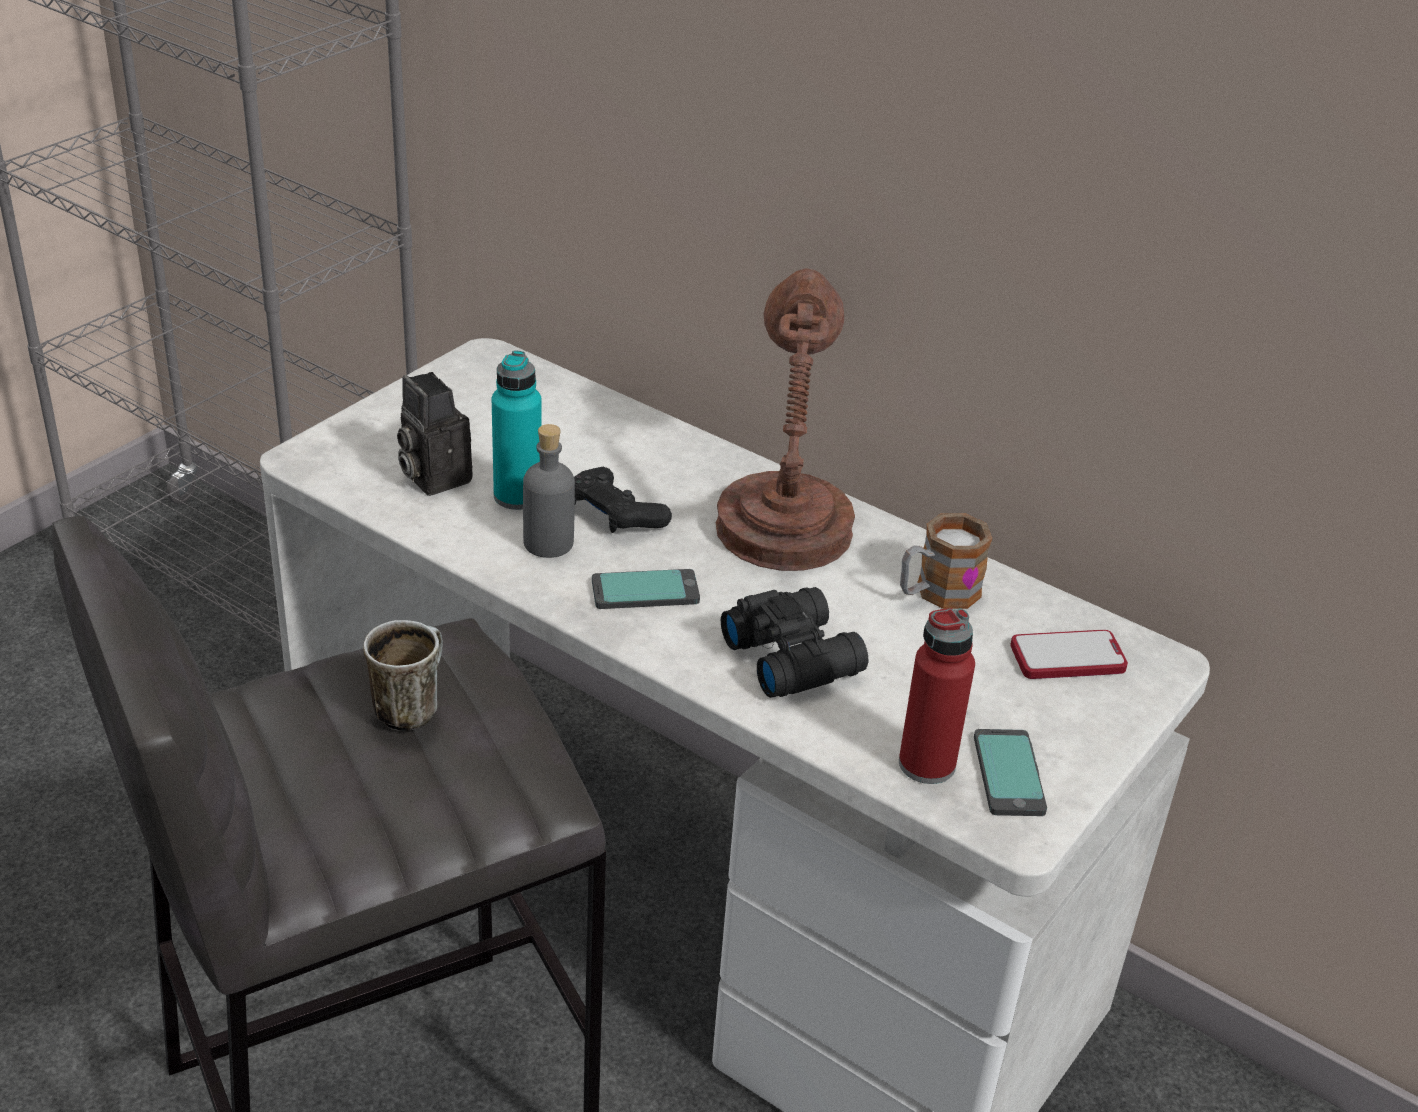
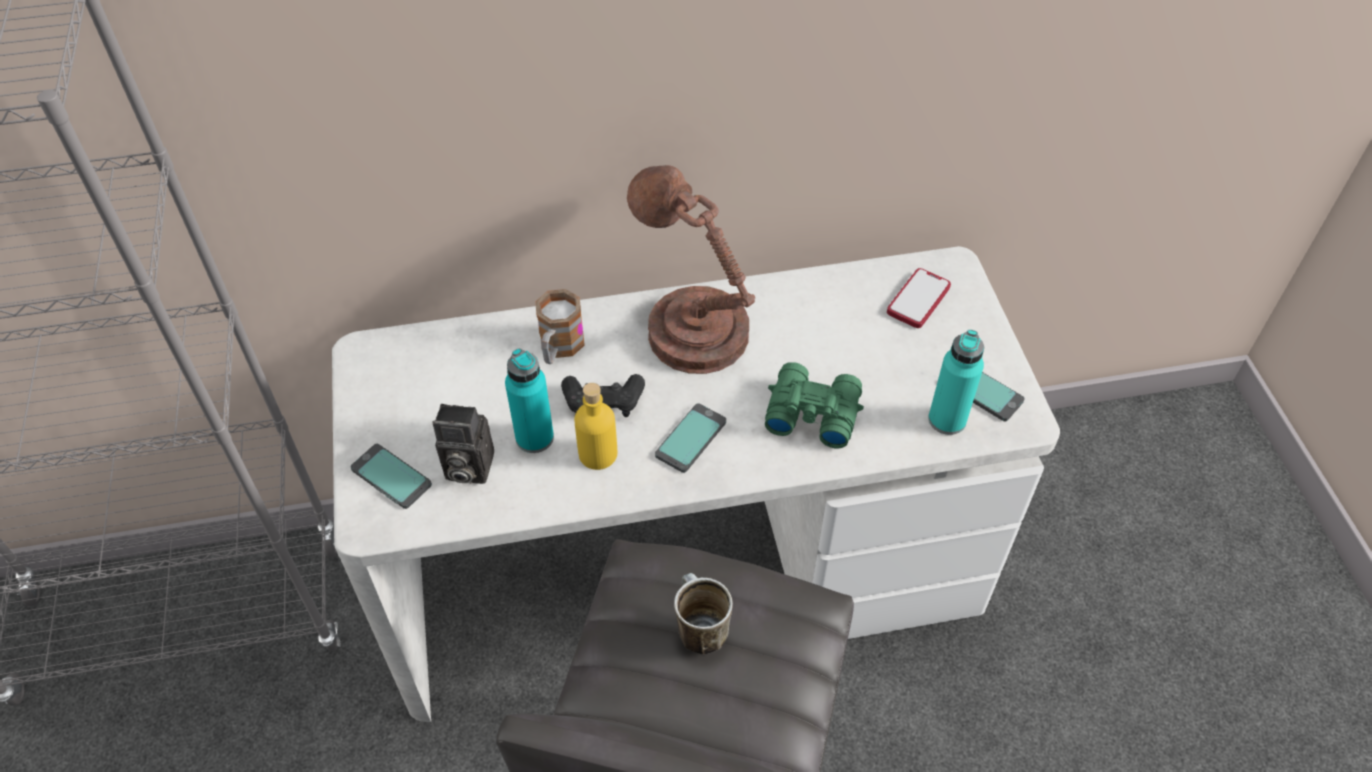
camera: 45 degrees left, 15 degrees up
grey bottle [523,424,575,558] -> yellow bottle [574,383,617,470]
black binoculars [721,587,868,698] -> green binoculars [765,362,864,448]
red bottle [899,608,975,784] -> turquoise bottle [928,330,984,435]
mug [900,513,992,609] -> mug moved to [535,289,585,364]
none -> phone [351,444,432,509]

